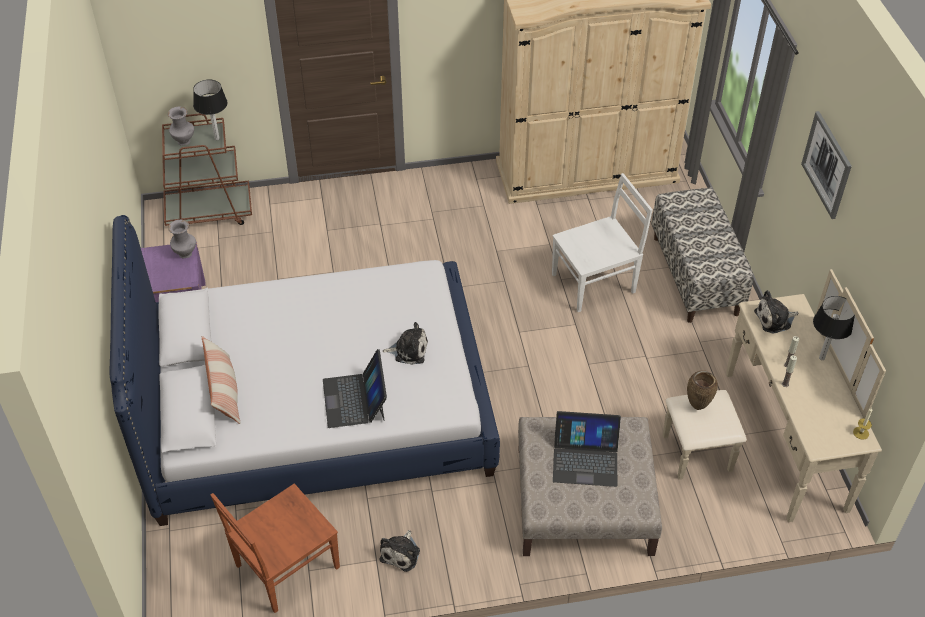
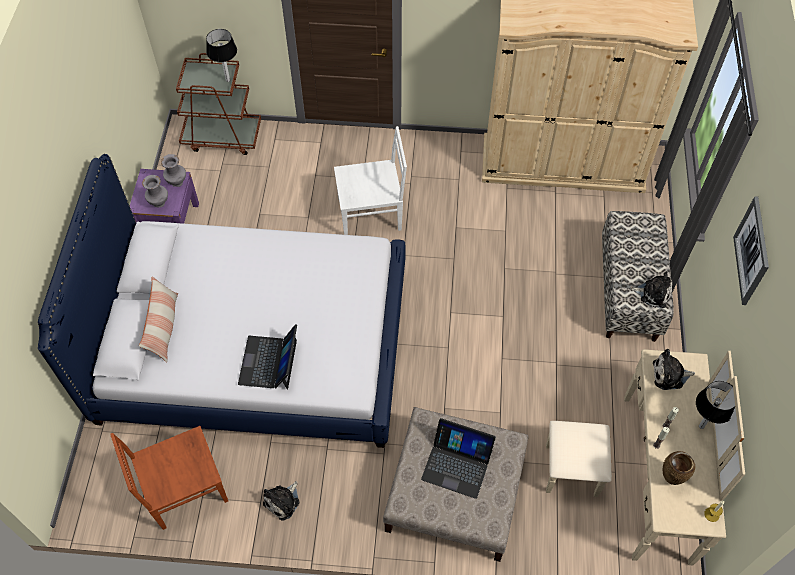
camera: 15 degrees right, 10 degrees up
grey vase [168,107,194,146] -> grey vase moved to [142,175,168,207]
plush toy [382,322,428,365] -> plush toy moved to [630,271,672,308]
white chair [552,173,653,312] -> white chair moved to [334,126,407,235]
brown vase [687,371,718,410] -> brown vase moved to [663,451,695,485]

